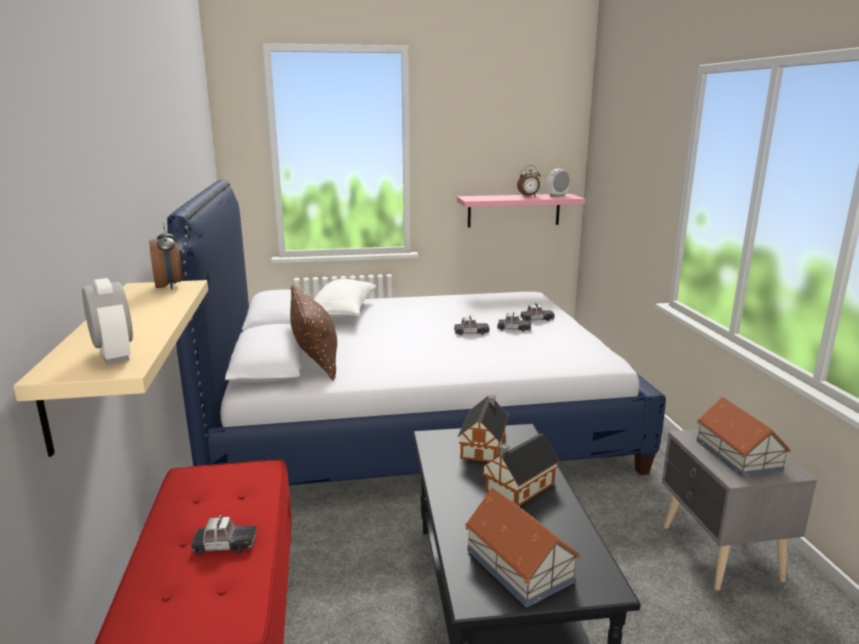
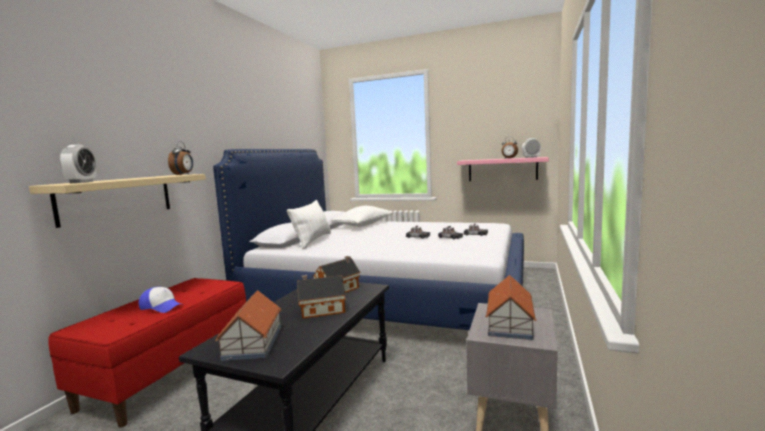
camera: 30 degrees right, 10 degrees down
toy car [191,515,257,555] -> cap [139,287,183,313]
brown pillow [290,284,337,380] -> white pillow [287,200,331,249]

